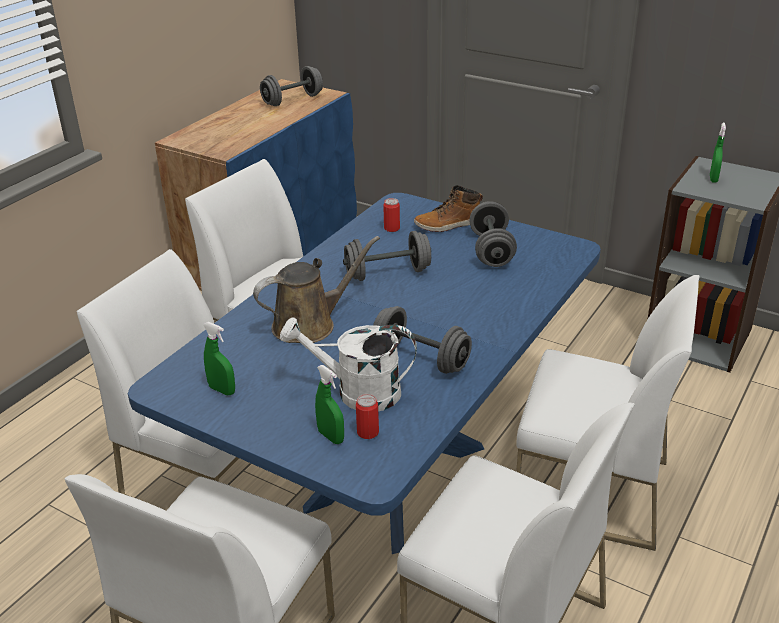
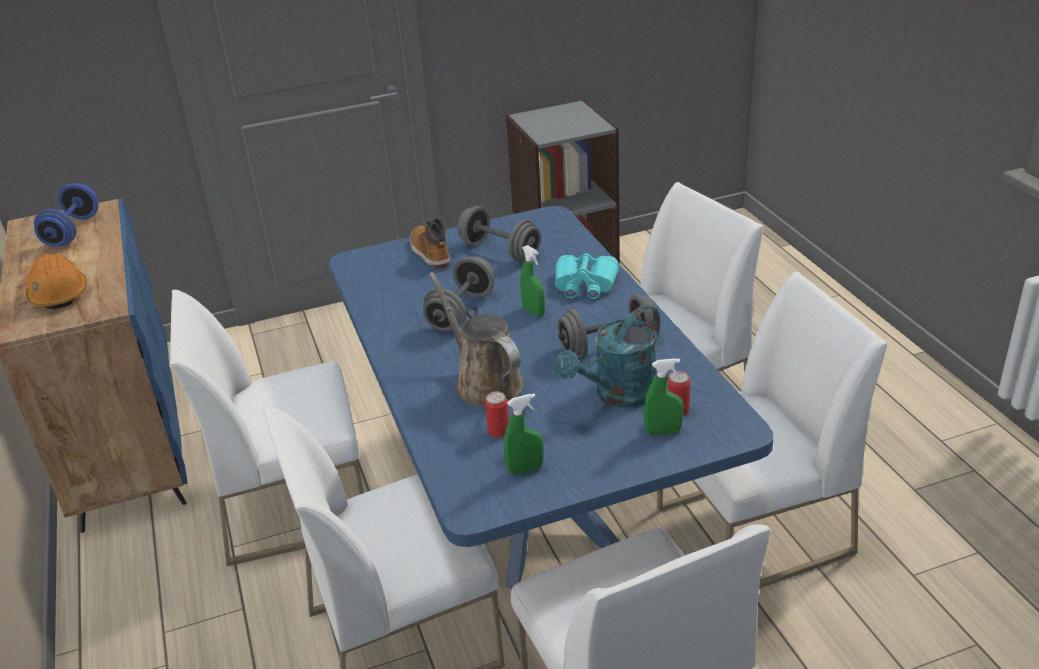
camera: 50 degrees left, 0 degrees up
brown watering can [253,236,380,343] -> brown watering can turned 45 degrees counterclockwise [429,272,523,407]
grey dumbbell [260,66,323,106] -> blue dumbbell [34,183,98,247]
white watering can [280,317,417,411] -> turquoise watering can [555,304,660,408]
can [383,198,400,232] -> can moved to [485,391,509,437]
boot [414,185,483,232] -> boot turned 135 degrees clockwise [410,218,450,269]
green spray bottle [710,123,726,183] -> green spray bottle moved to [520,245,545,317]
none -> orange hard hat [26,253,87,309]
none -> turquoise binoculars [555,253,619,299]

